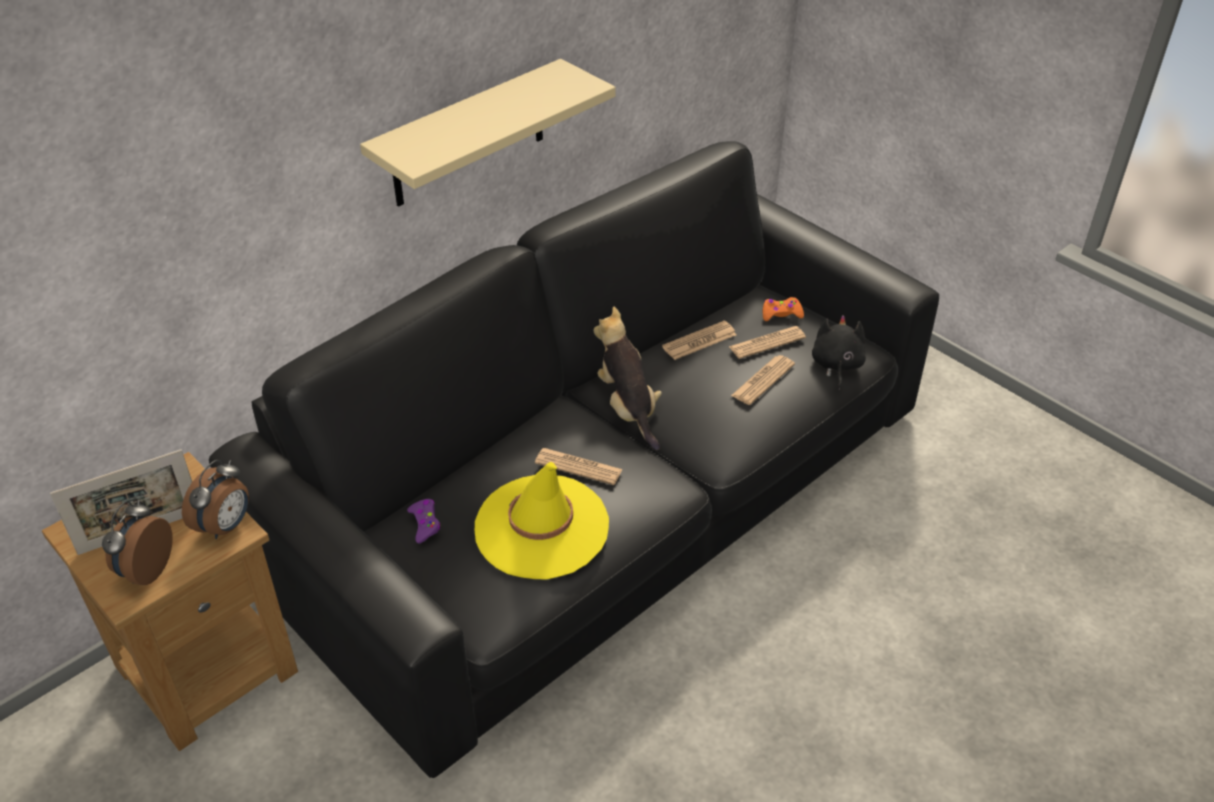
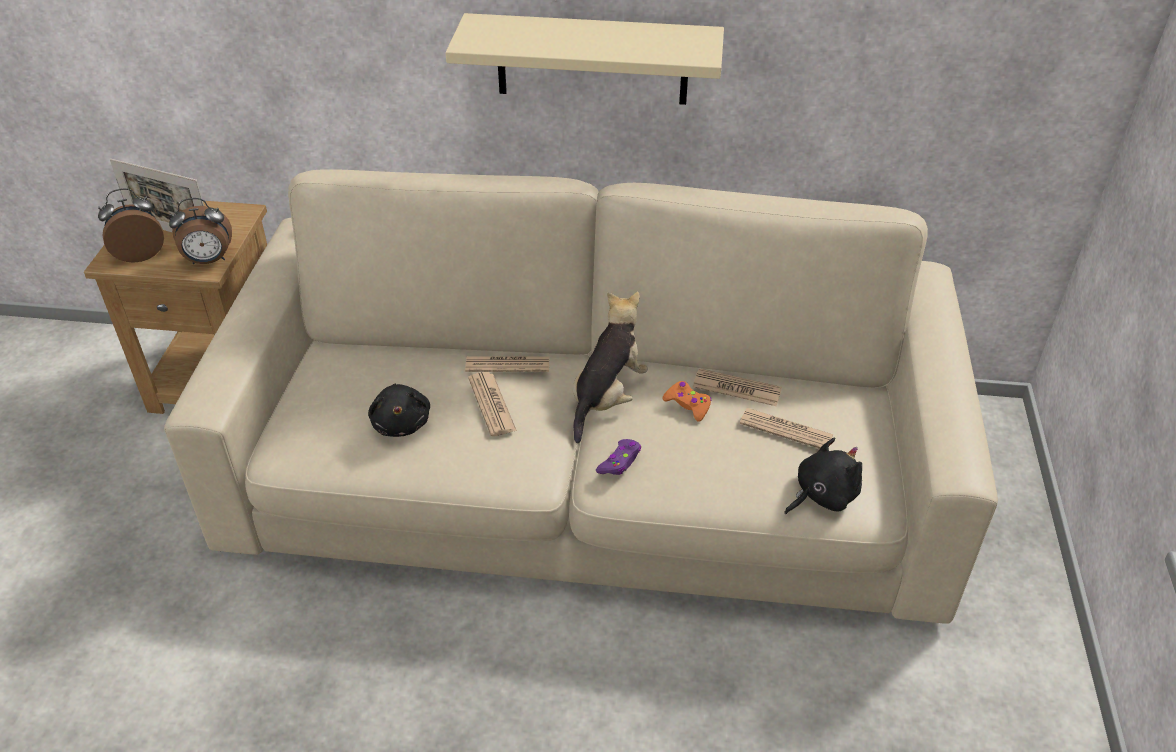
camera: 50 degrees right, 0 degrees up
black sofa [209,141,939,778] -> beige sofa [164,169,998,624]
purple game controller [407,499,440,543] -> purple game controller moved to [596,439,641,475]
yellow hat [475,462,609,580] -> black plush toy [368,384,430,437]
newspaper [731,355,795,405] -> newspaper moved to [465,356,550,372]
orange game controller [763,297,804,321] -> orange game controller moved to [662,381,712,422]

